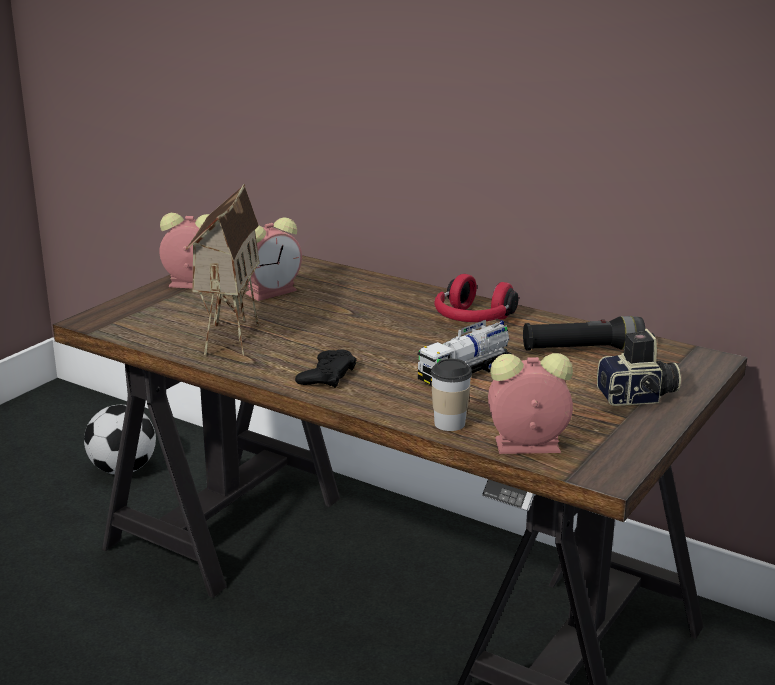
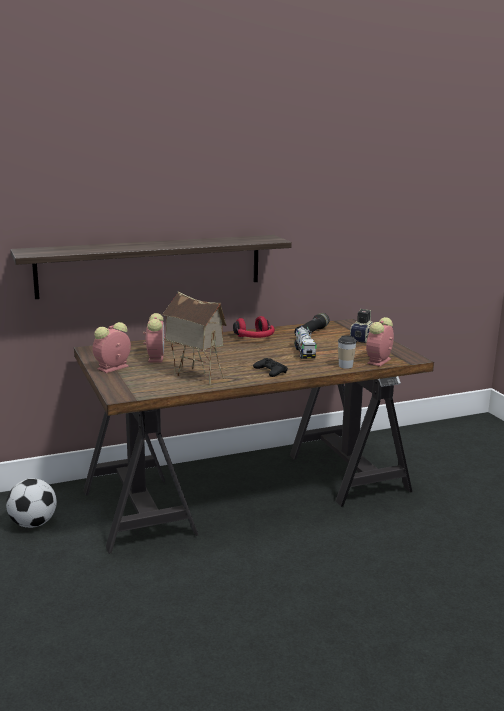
camera: 55 degrees left, 5 degrees down
none -> shelf [10,235,292,299]

